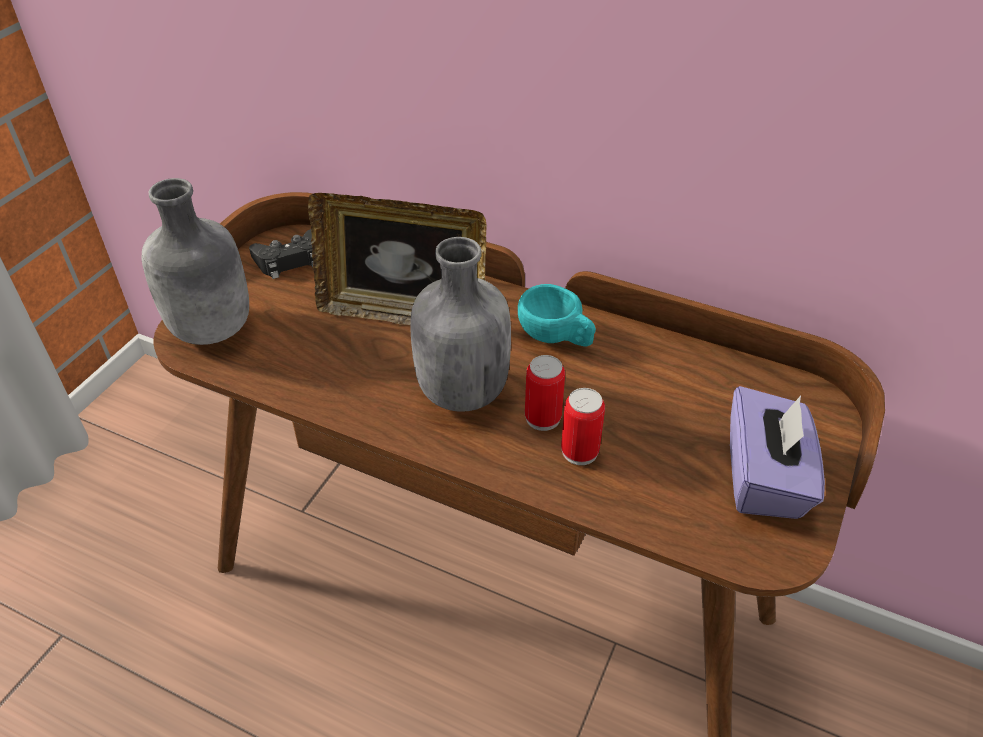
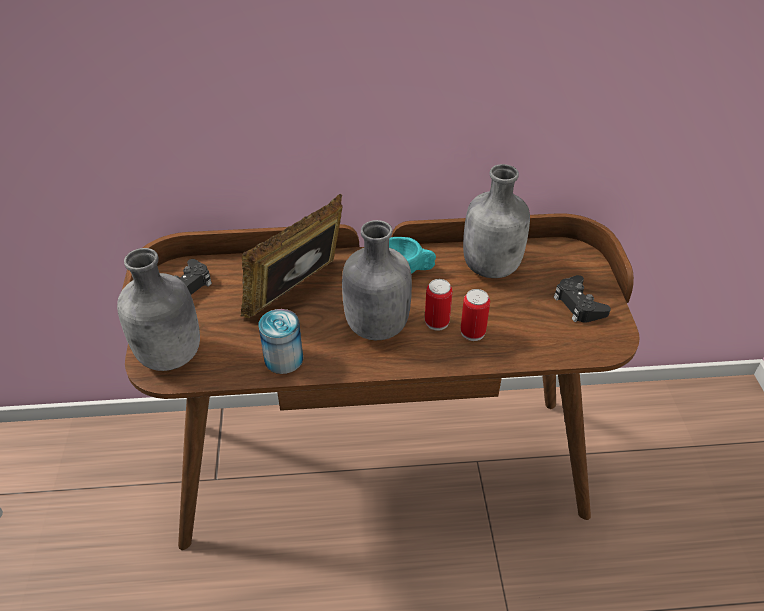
camera: 30 degrees left, 0 degrees up
picture frame [308,193,487,325] -> picture frame turned 150 degrees clockwise [241,194,343,318]
purple tissue box [730,386,825,519] -> black game controller [554,275,611,323]
none -> can [258,309,303,374]
none -> grey bottle [463,164,530,278]

